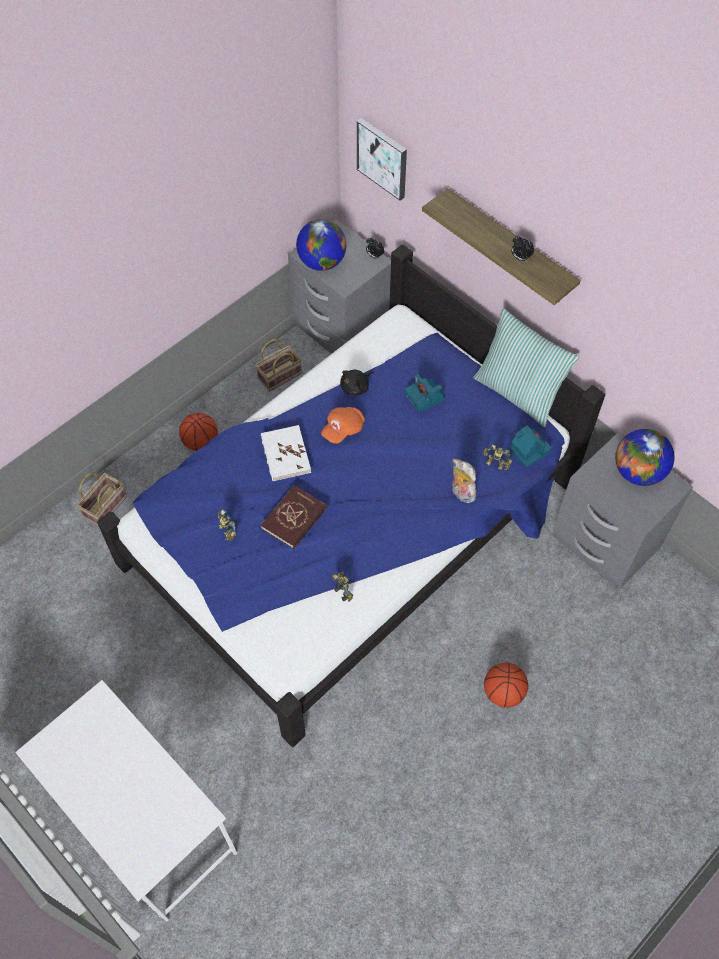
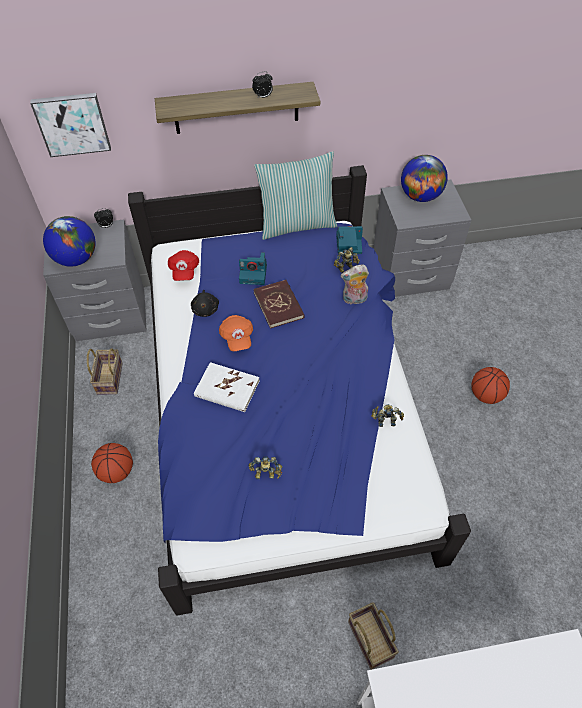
camera: 55 degrees left, 5 degrees down
basket [77,472,127,526] -> basket moved to [348,603,399,670]
red book [260,485,327,549] -> red book moved to [253,280,304,329]
none -> red cap [168,250,199,281]

